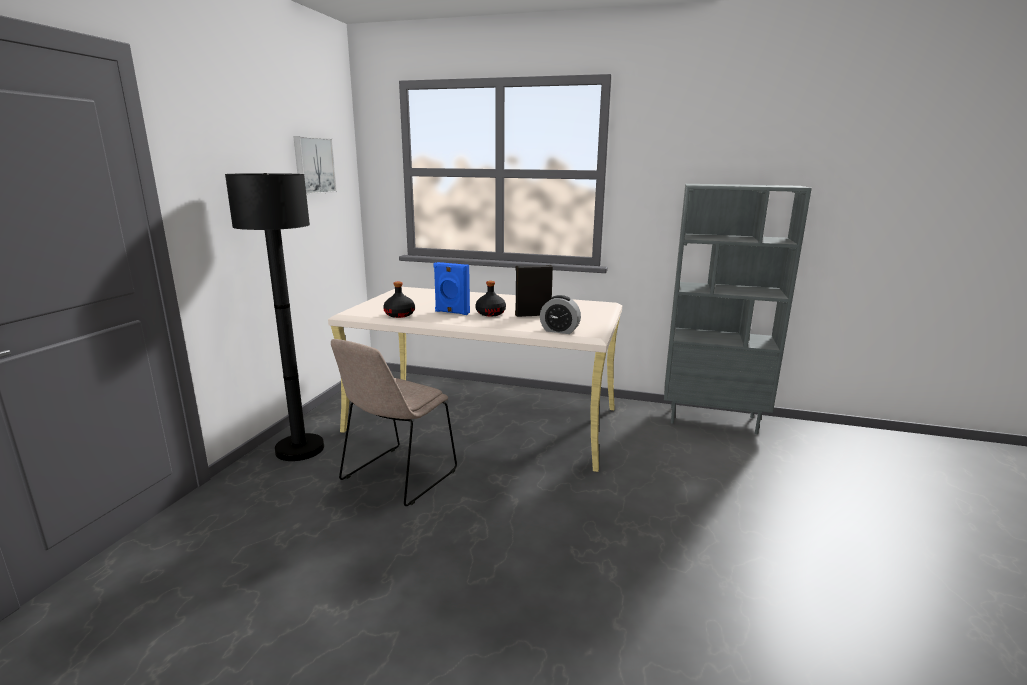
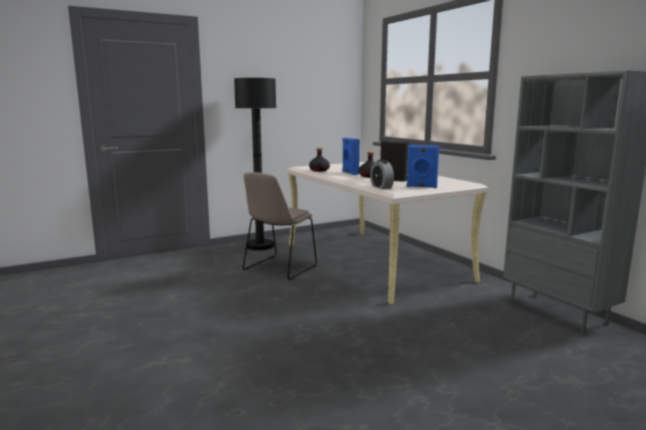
camera: 45 degrees right, 5 degrees down
picture [293,136,337,195] -> none
beige chair [331,339,457,506] -> beige chair turned 45 degrees counterclockwise [243,172,317,280]
none -> blue speaker [407,145,439,188]

